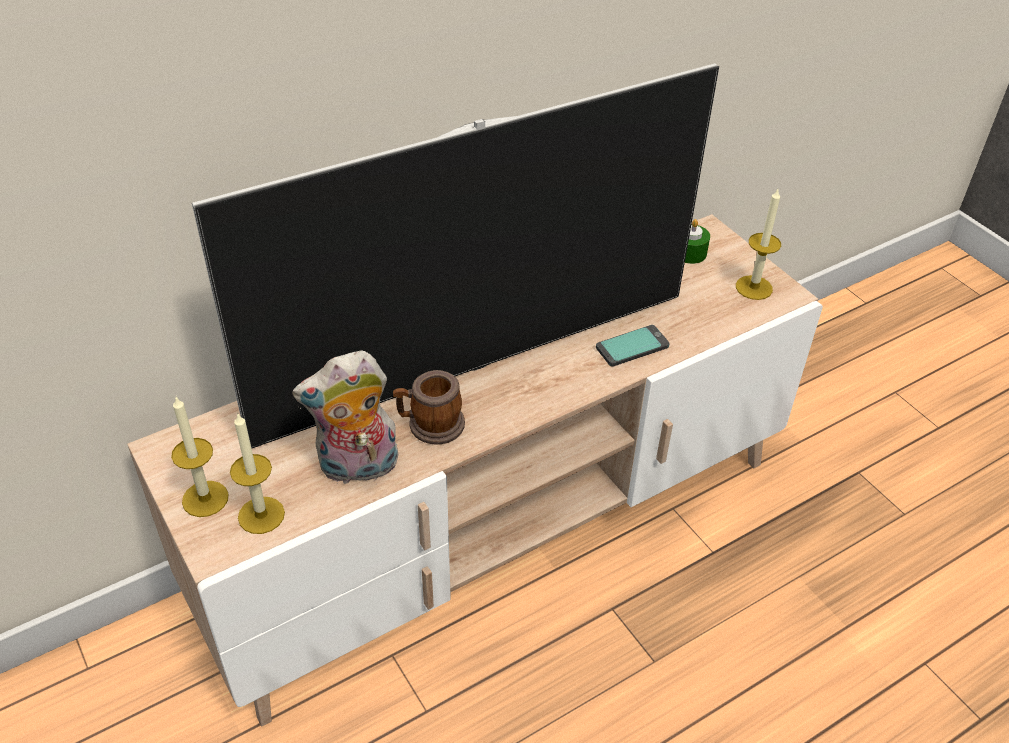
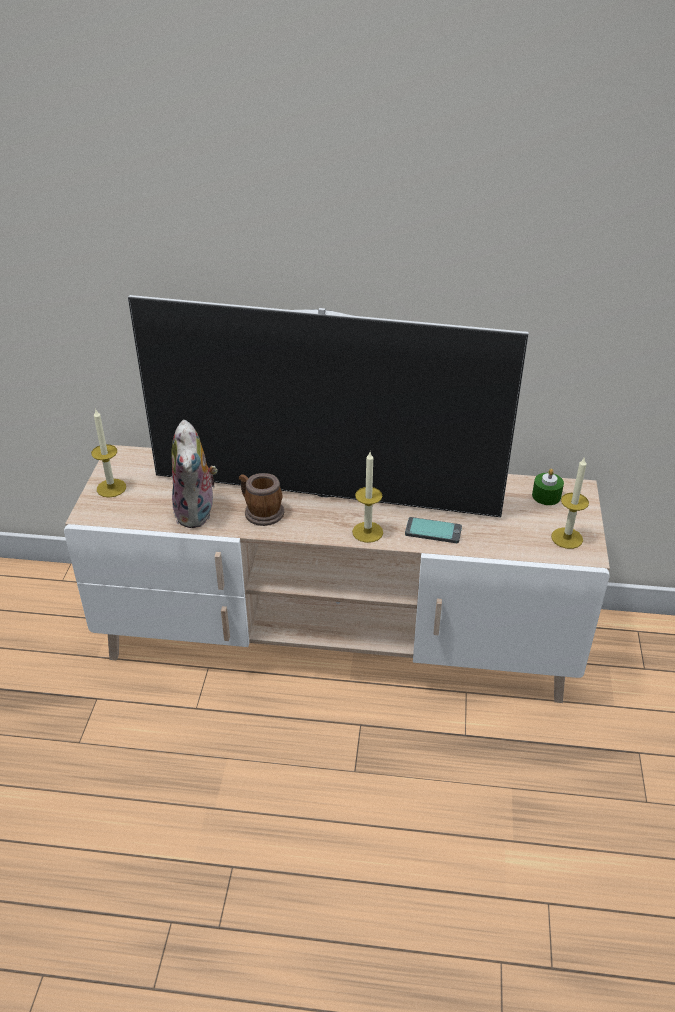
camera: 40 degrees right, 5 degrees down
candle [230,412,285,534] -> candle moved to [352,452,383,543]
plush toy [292,350,398,485] -> plush toy turned 120 degrees counterclockwise [171,420,218,528]

